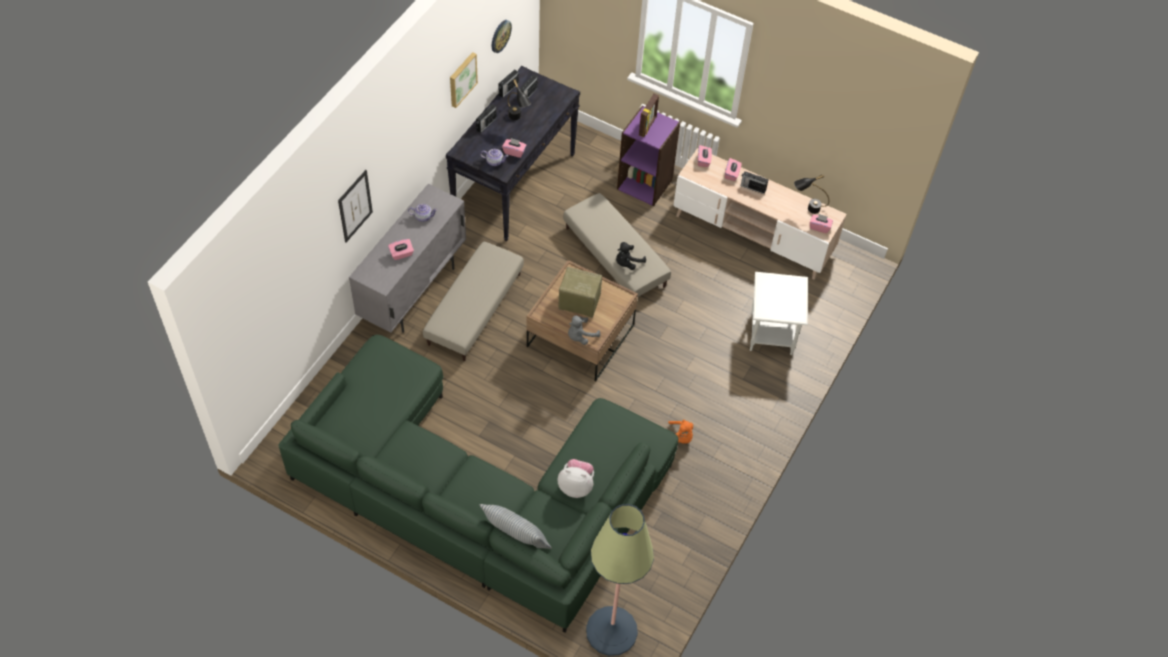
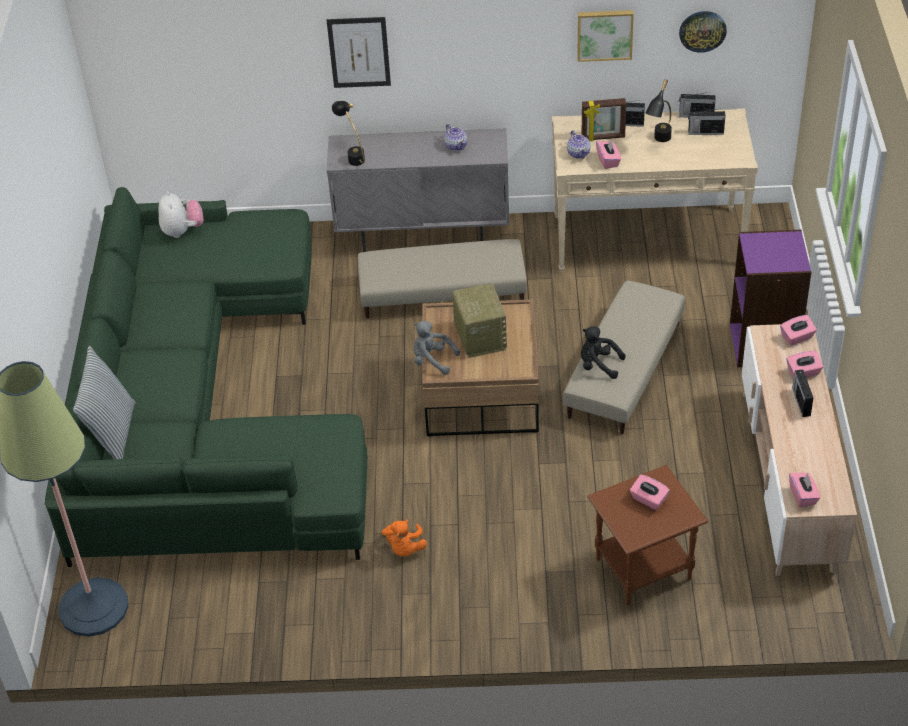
camera: 65 degrees right, 10 degrees down
pink tissue box [388,239,414,260] -> pink tissue box moved to [630,475,670,510]
black console table [446,66,580,241] -> beige console table [552,108,758,272]
plush toy [557,459,594,498] -> plush toy moved to [158,191,204,238]
picture frame [639,94,659,137] -> picture frame moved to [582,98,626,141]
white side table [750,272,808,355] -> brown side table [587,465,708,606]
black table lamp [794,174,829,214] -> black table lamp moved to [332,101,365,166]

